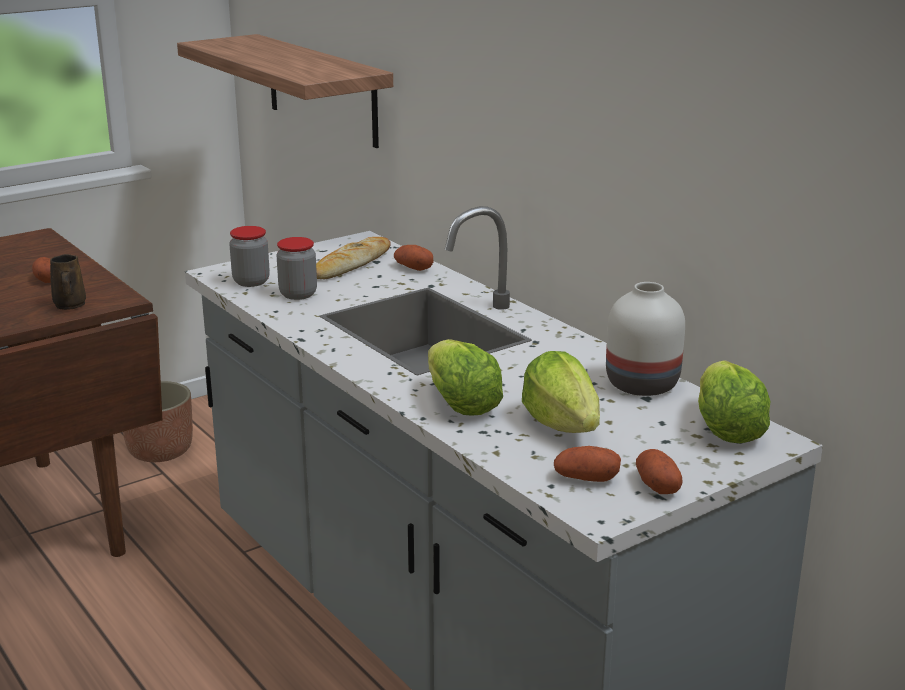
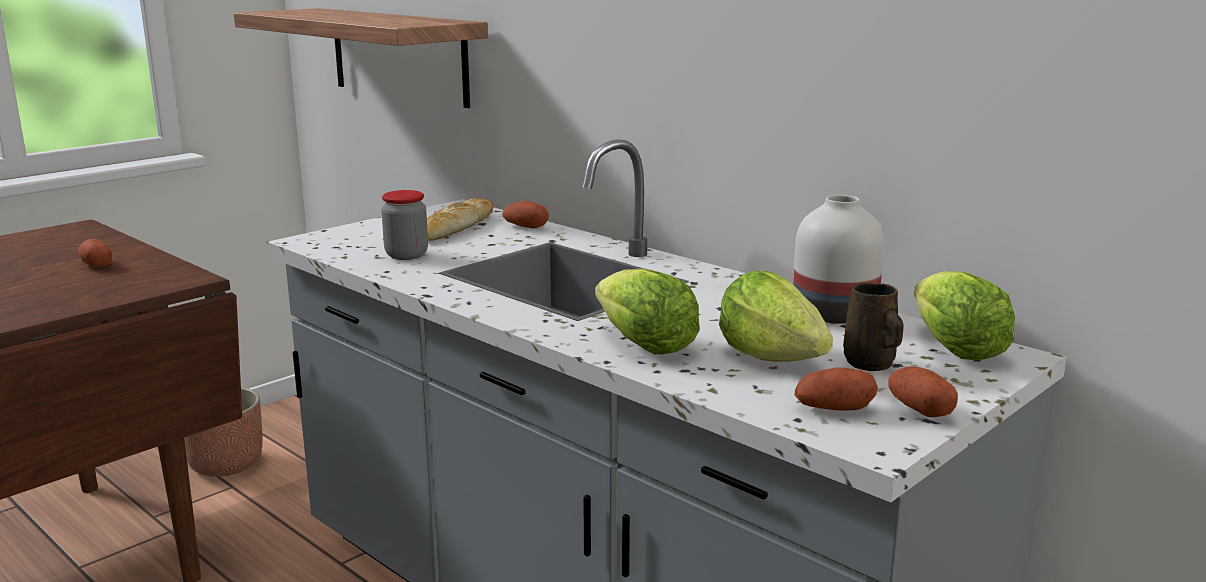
camera: 10 degrees left, 5 degrees down
brown mug [50,254,86,310] -> brown mug moved to [843,283,904,371]
jar [229,226,270,287] -> none

